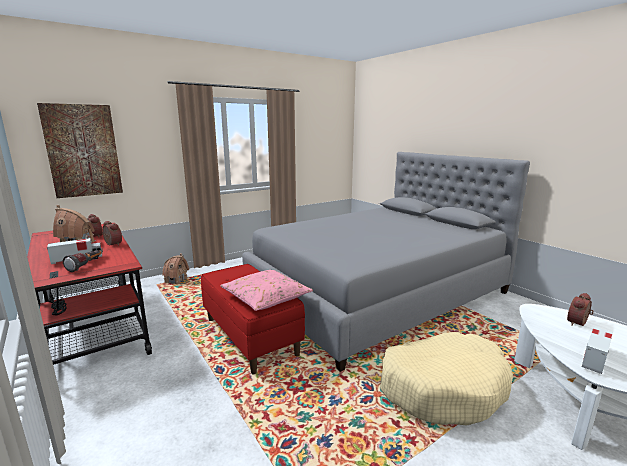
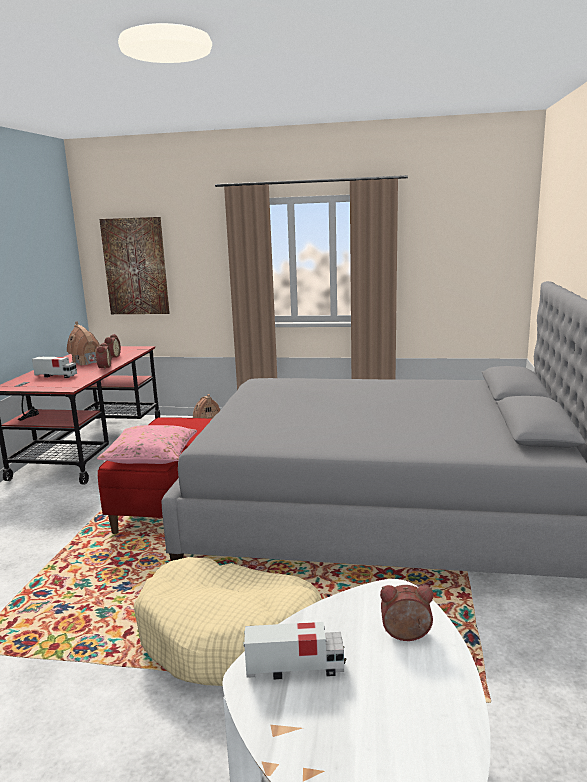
camera: 45 degrees right, 0 degrees up
flashlight [63,250,102,272] -> none

